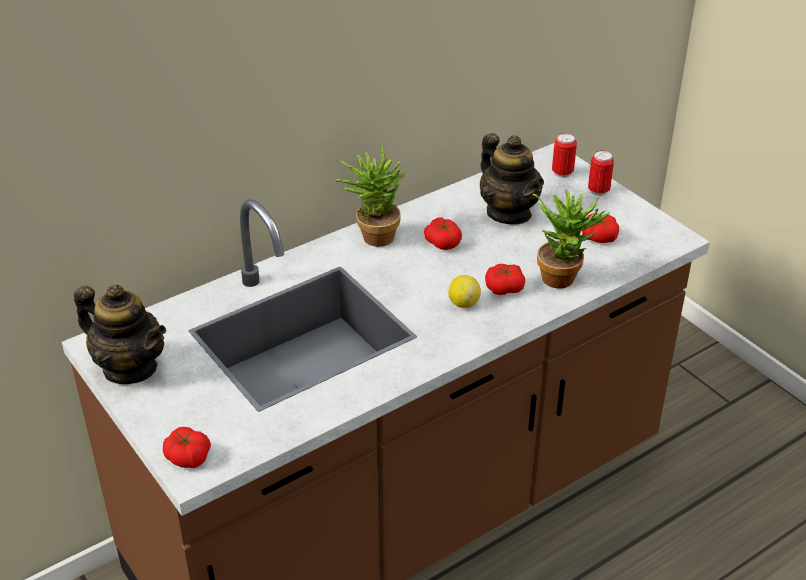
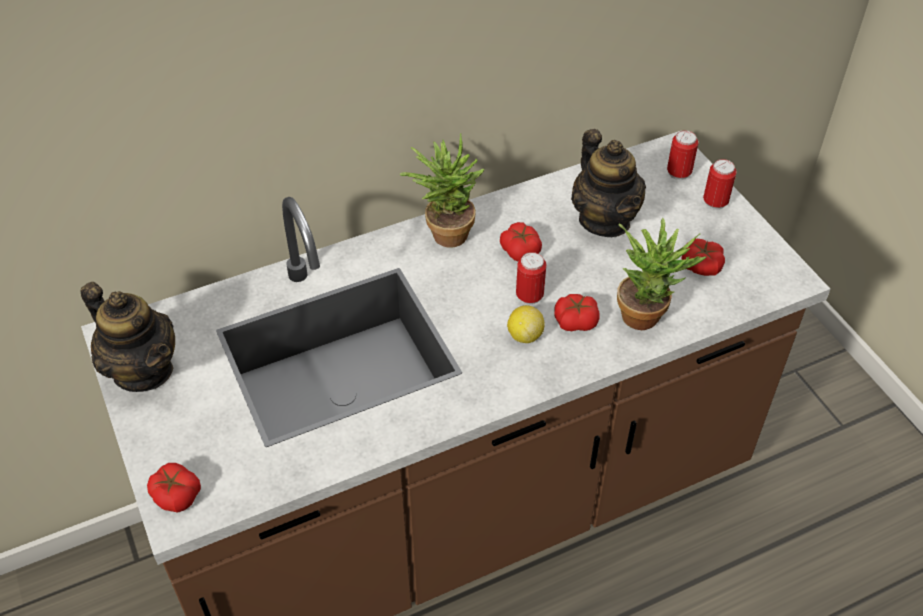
camera: 10 degrees right, 10 degrees up
none -> can [516,252,546,305]

